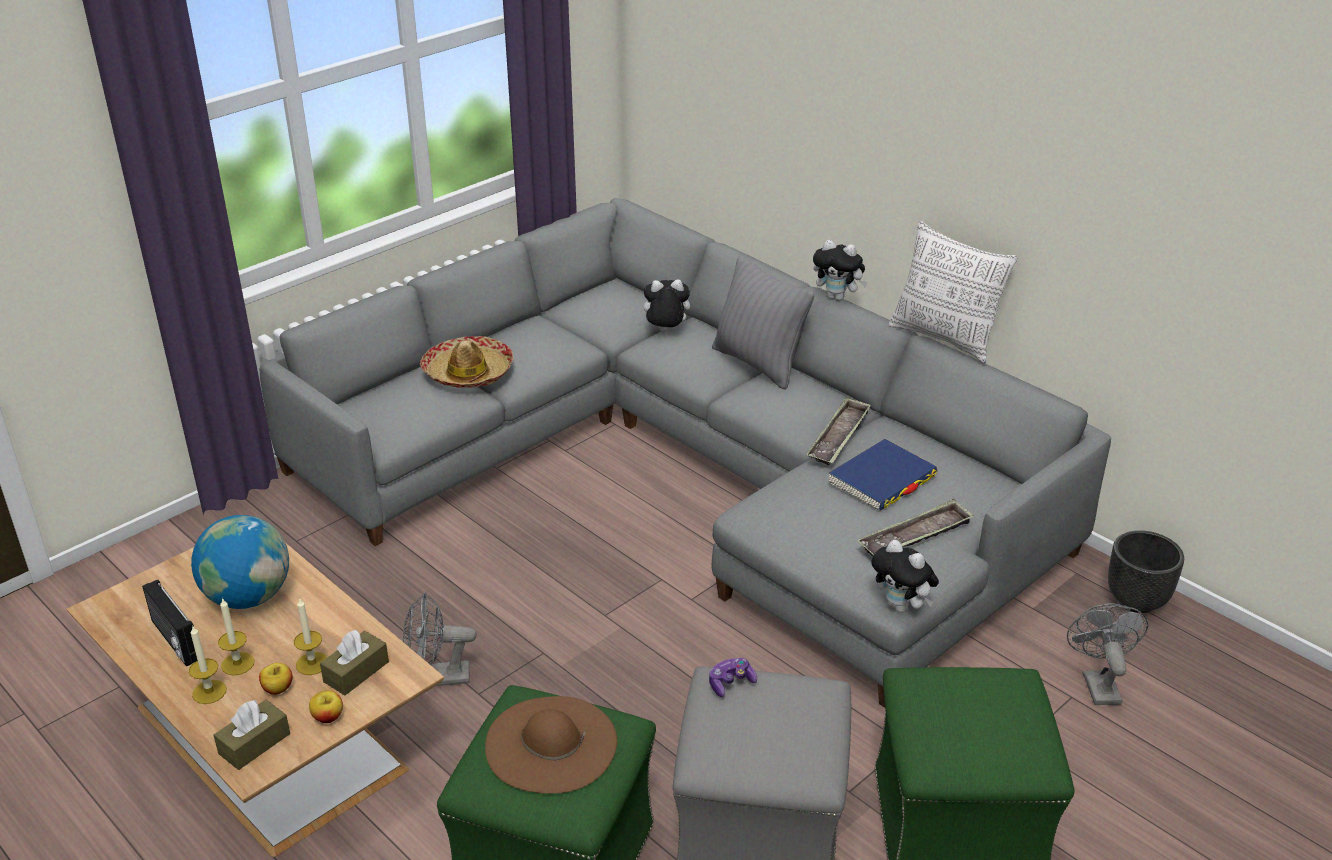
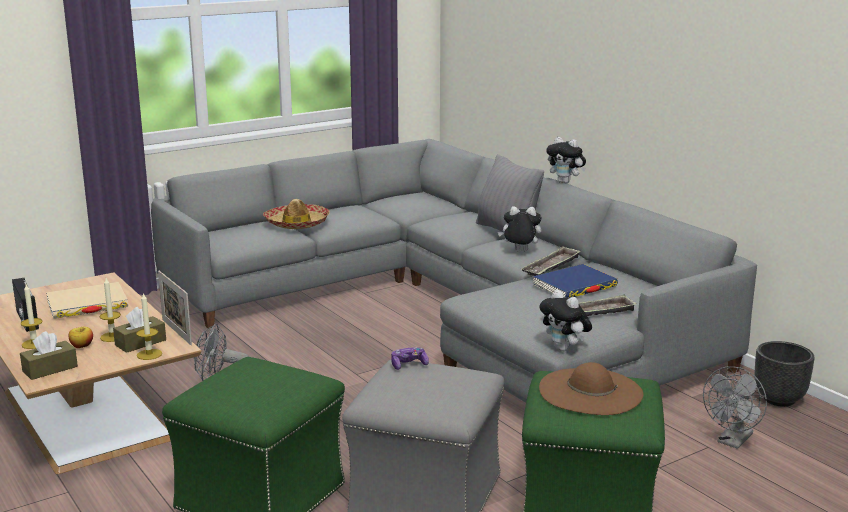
camera: 10 degrees right, 15 degrees down
globe [191,515,289,609] -> beige book [46,282,128,319]
candle [218,598,254,675] -> candle moved to [136,292,162,360]
apple [309,691,343,723] -> none
brown hat [485,696,617,794] -> brown hat moved to [539,362,643,415]
plush toy [637,279,690,332] -> plush toy moved to [498,206,541,252]
pillow [889,221,1017,363] -> none
grey fan [1067,603,1148,705] -> grey fan turned 150 degrees counterclockwise [703,366,767,449]
none -> picture frame [158,271,192,345]

